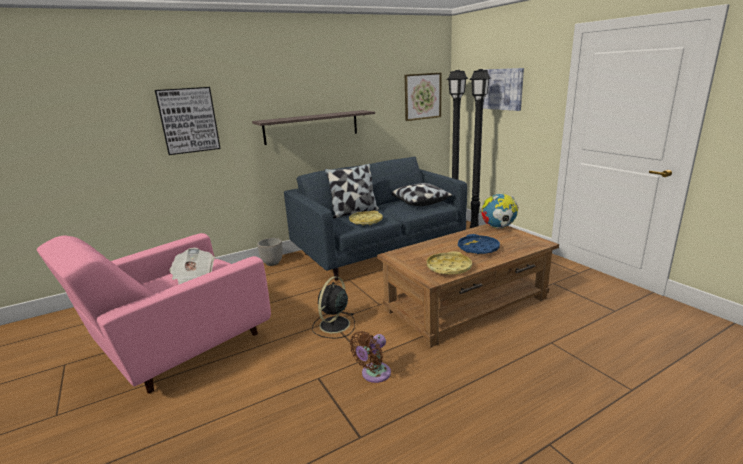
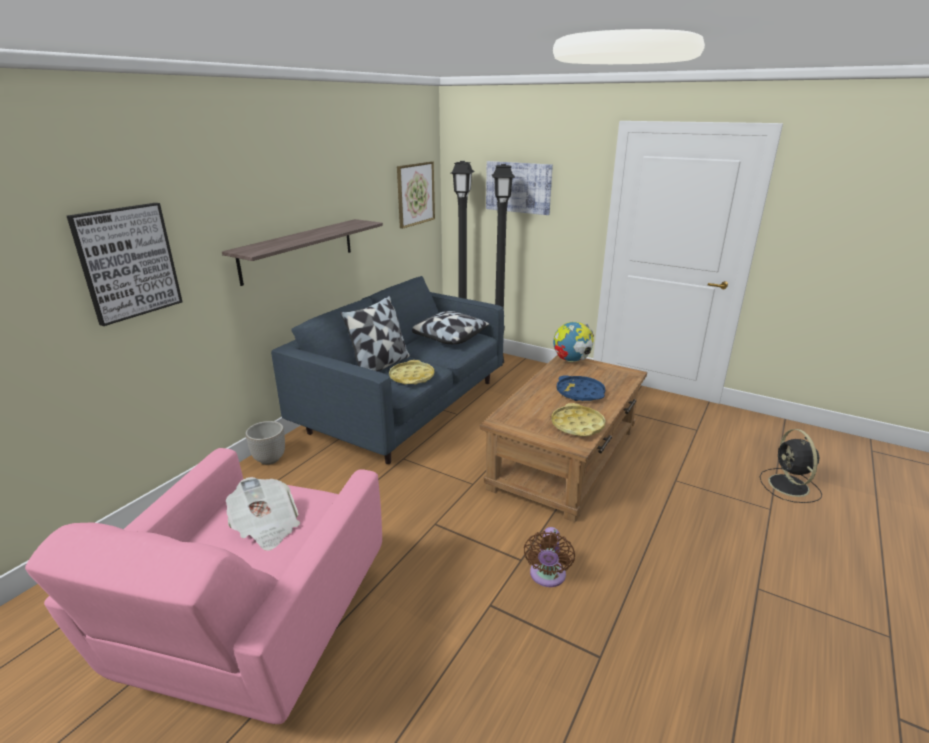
camera: 30 degrees left, 5 degrees up
black fan [312,276,355,338] -> black fan moved to [760,429,822,503]

